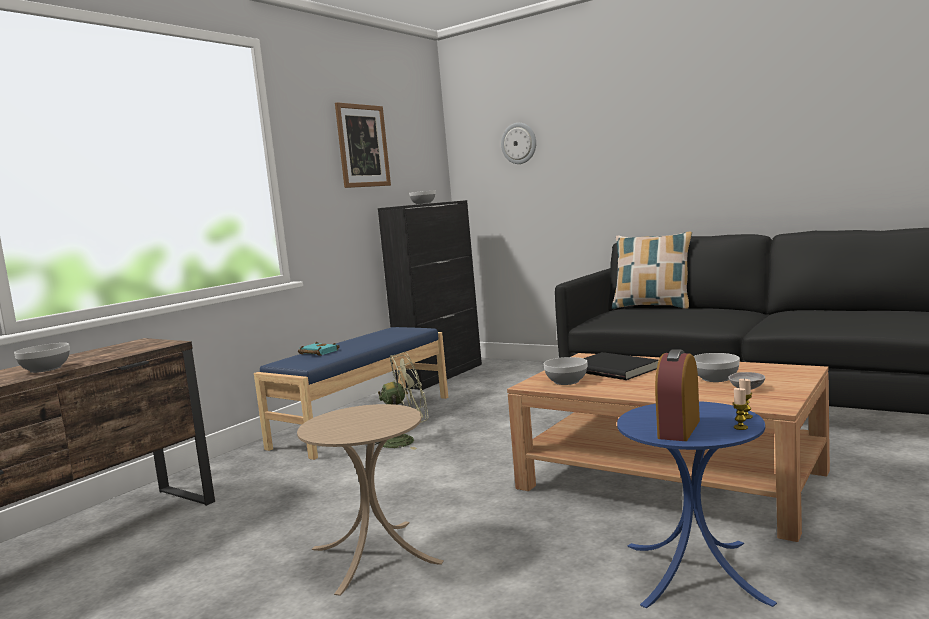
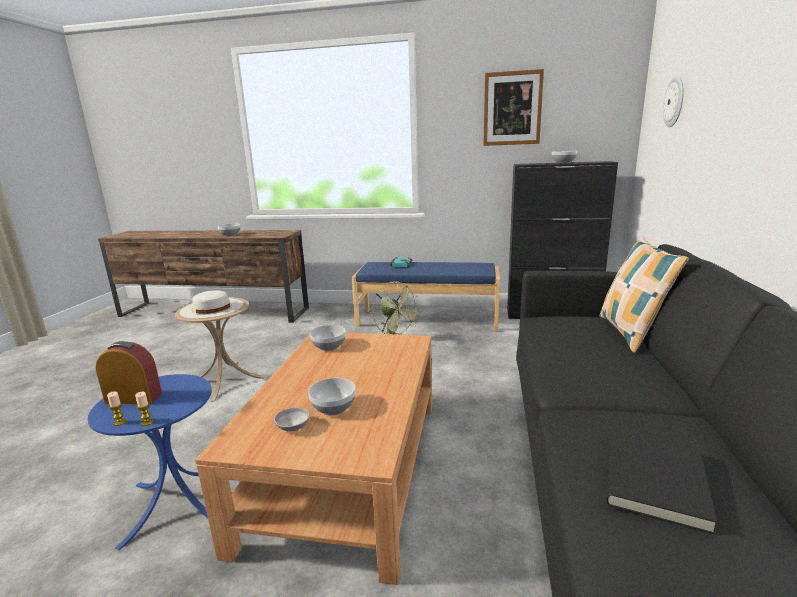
camera: 65 degrees right, 10 degrees up
black book [584,352,659,380] -> black book moved to [607,428,717,534]
none -> white hat [180,290,243,319]

